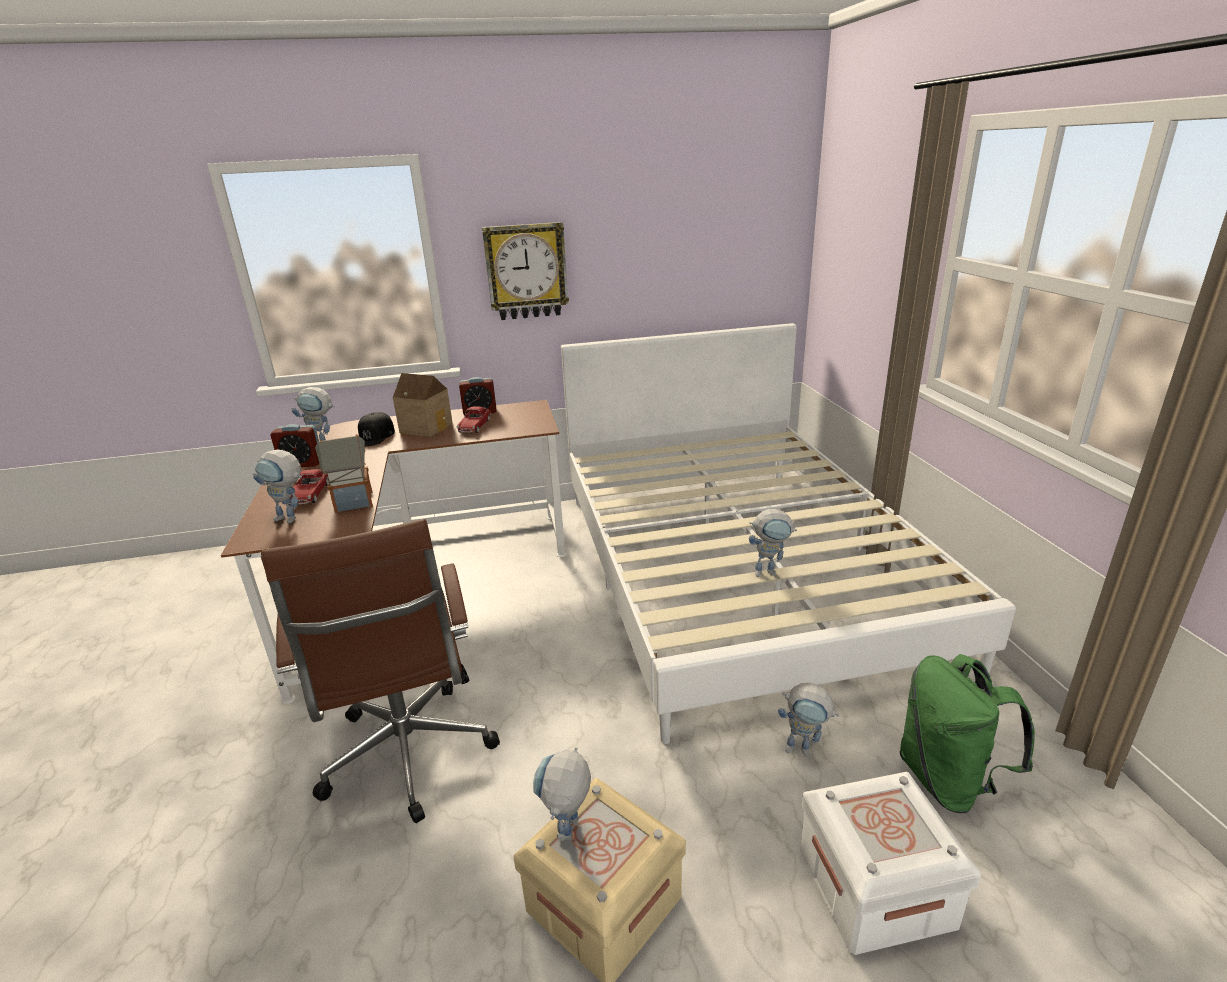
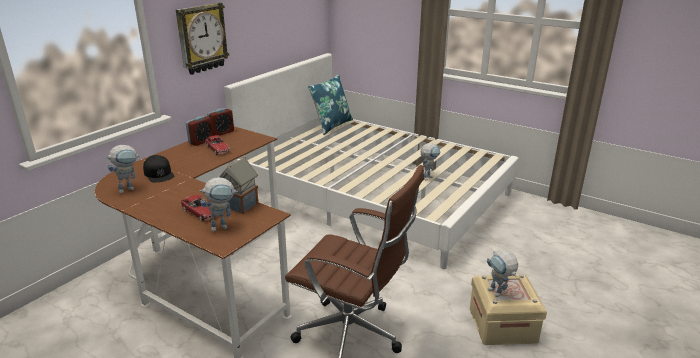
camera: 45 degrees left, 0 degrees up
alarm clock [270,424,319,467] -> alarm clock moved to [207,108,234,136]
toy house [393,373,453,437] -> none
toy robot [778,683,839,757] -> none
white storage box [800,772,981,955] -> none
green backpack [900,654,1035,813] -> none
none -> blue pillow [308,74,353,135]

